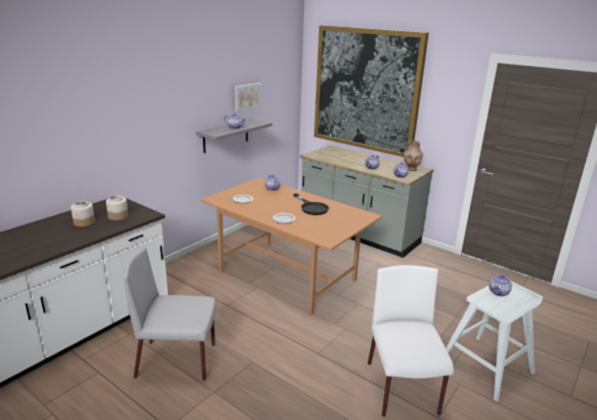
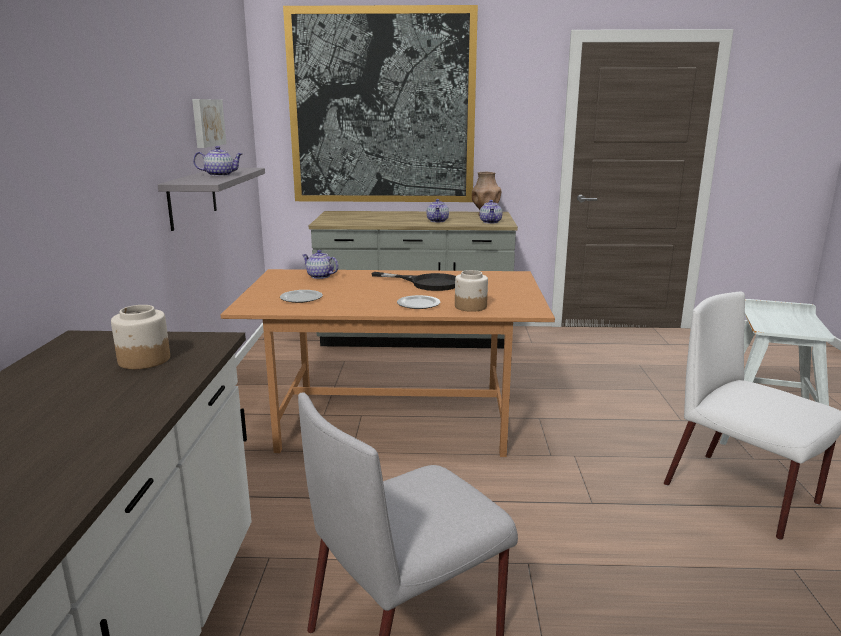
camera: 35 degrees left, 5 degrees down
jar [71,200,95,227] -> jar moved to [455,270,488,312]
teapot [489,273,512,296] -> none

